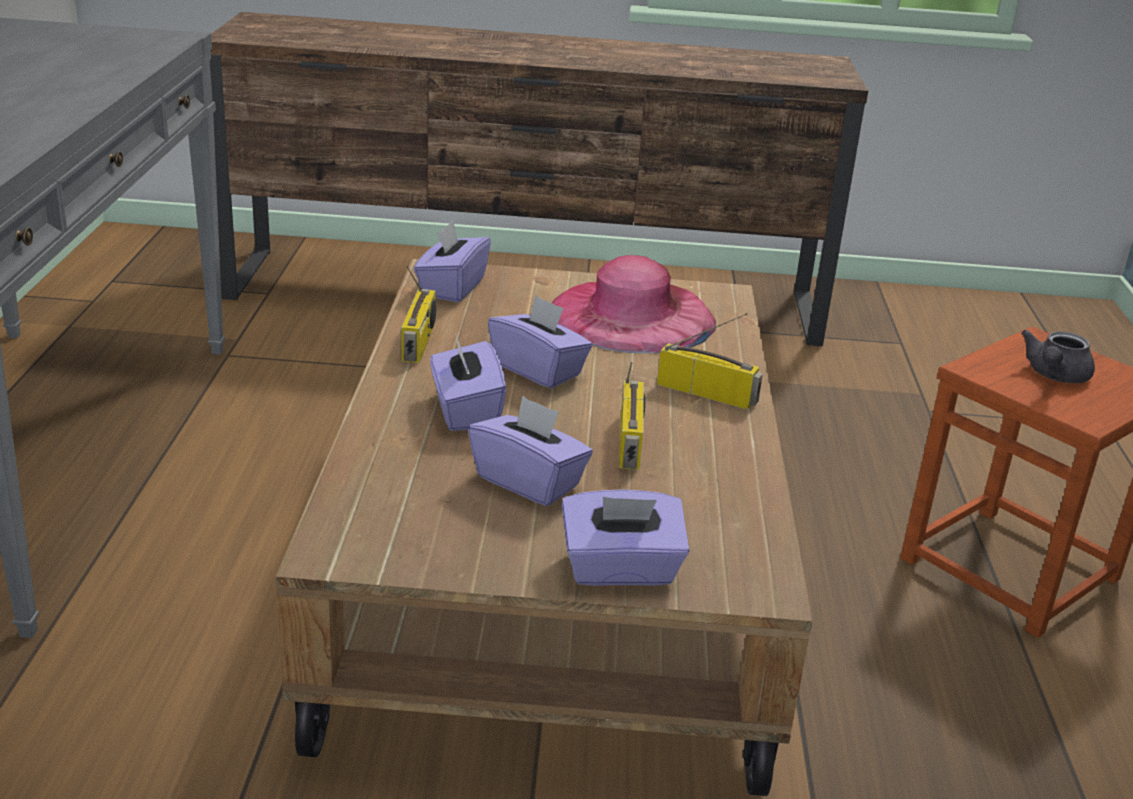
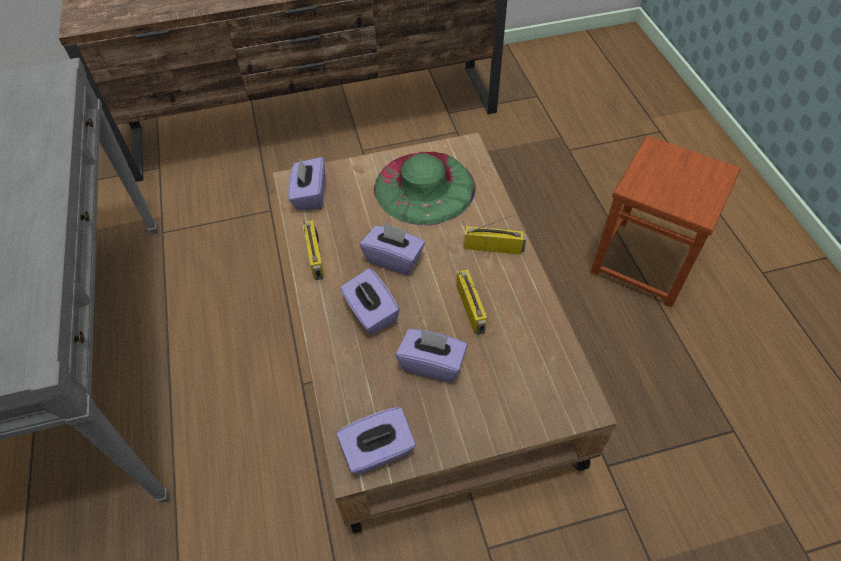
camera: 15 degrees left, 25 degrees up
pink hat [552,255,716,353] -> green hat [374,152,476,226]
purple tissue box [561,489,690,586] -> purple tissue box moved to [336,407,416,475]
grey teapot [1021,330,1095,383] -> none

